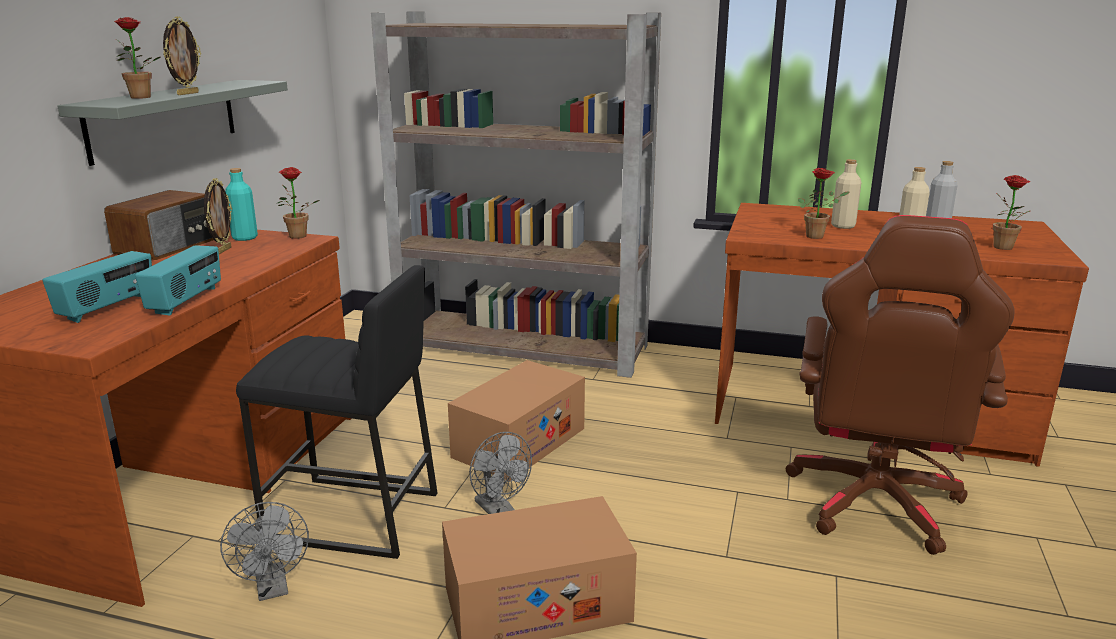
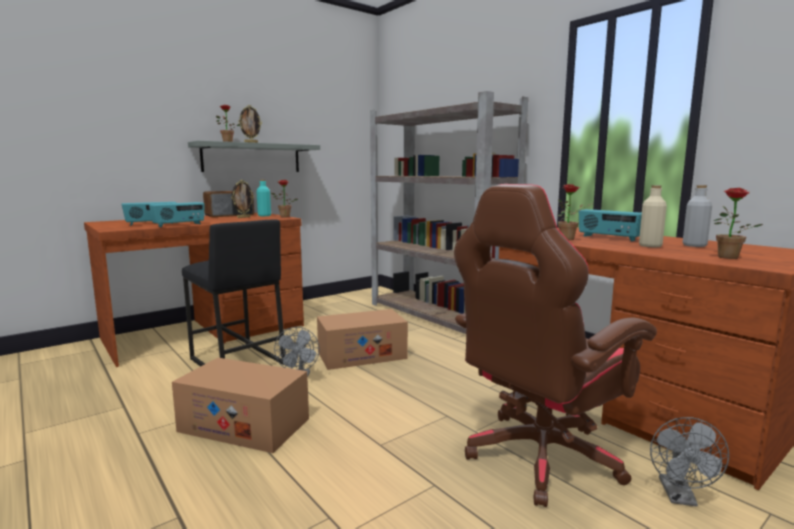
camera: 35 degrees right, 10 degrees down
grey fan [220,502,309,601] -> grey fan moved to [650,417,729,506]
beige bottle [831,159,861,229] -> radio [579,209,642,241]

